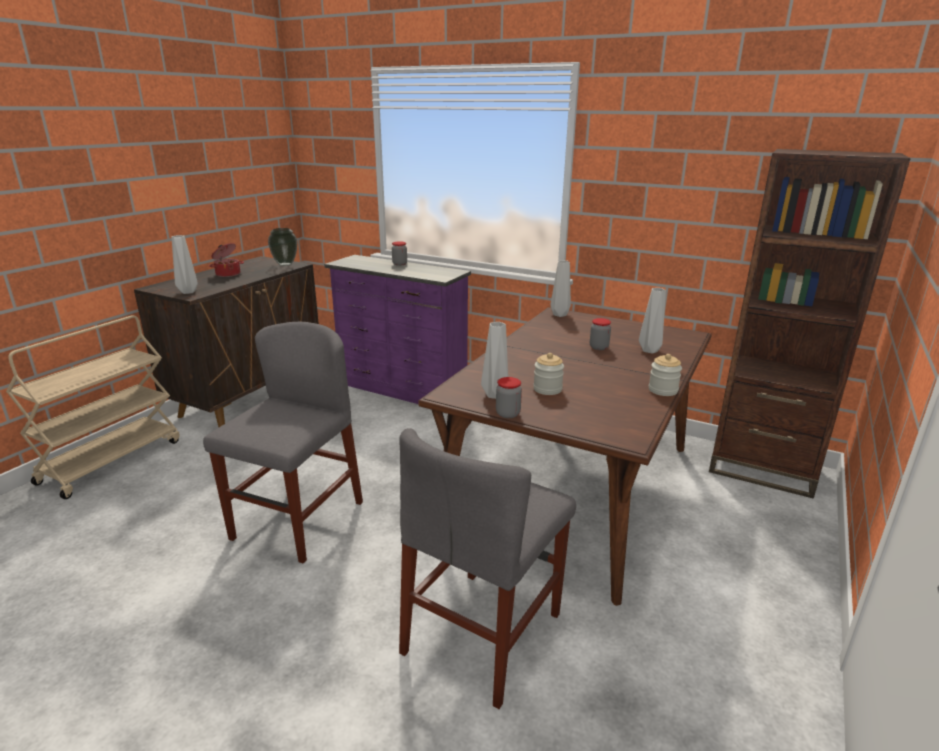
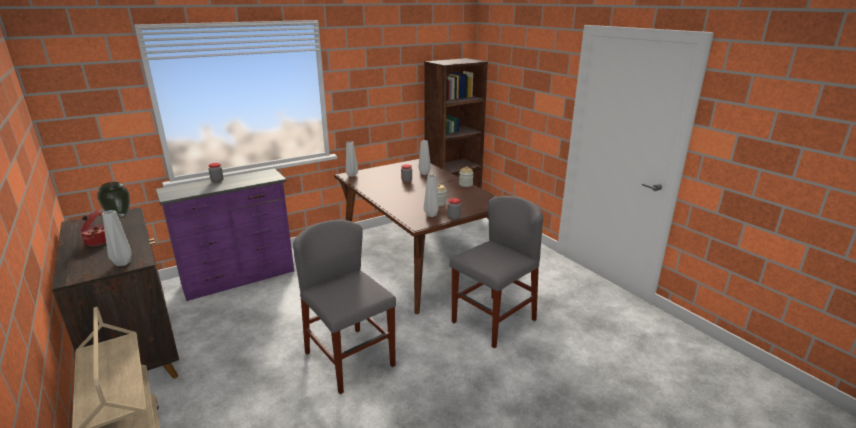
camera: 60 degrees left, 0 degrees up
grey chair [399,428,576,709] -> grey chair turned 105 degrees counterclockwise [450,196,543,348]

